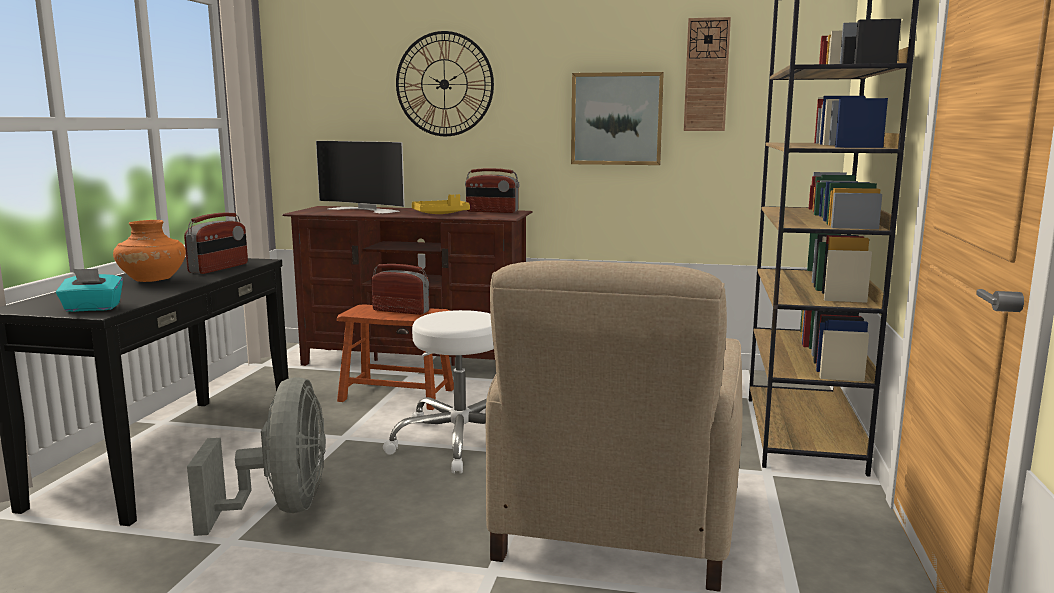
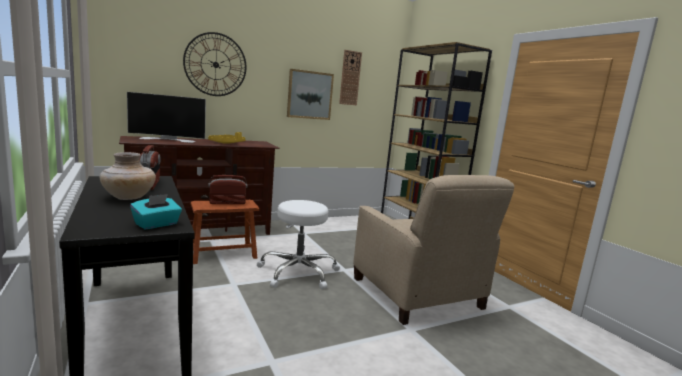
camera: 40 degrees left, 0 degrees up
orange vase [113,220,186,282] -> beige vase [100,152,156,200]
grey fan [187,377,326,536] -> none
radio [465,168,519,213] -> none

